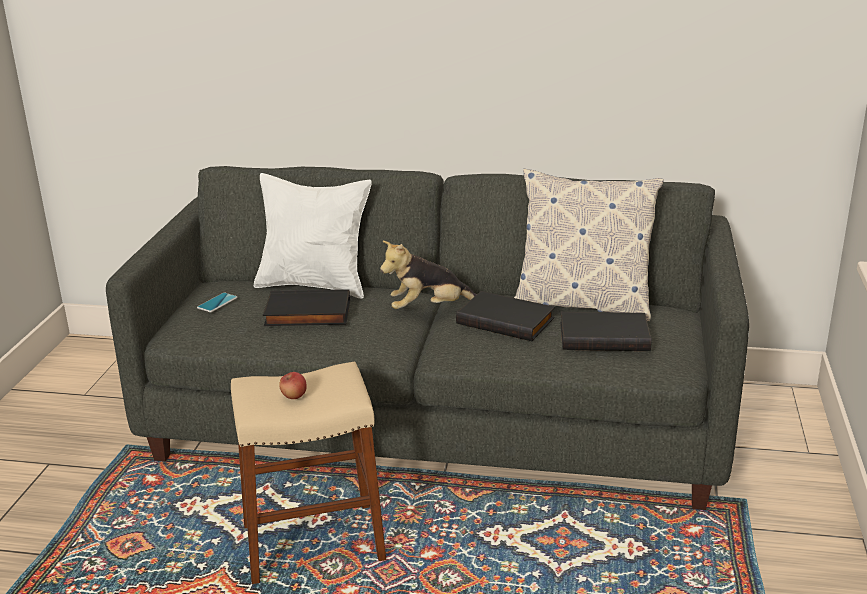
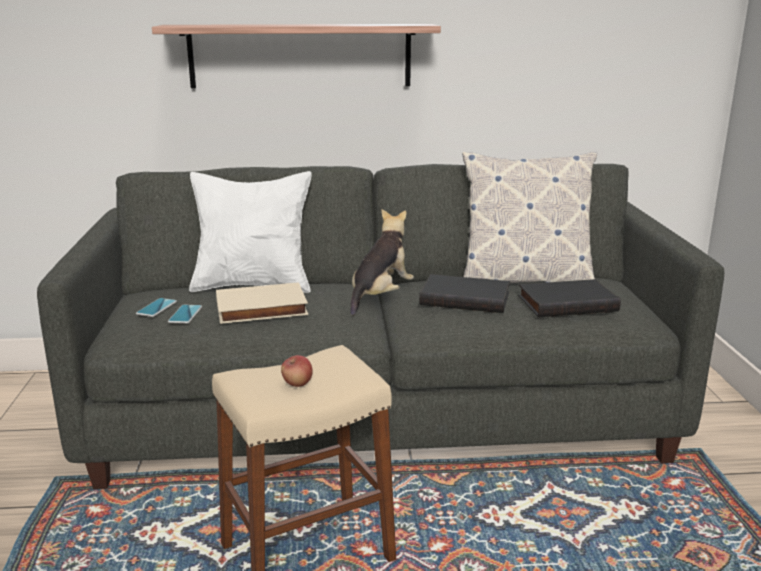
camera: 15 degrees left, 5 degrees down
black book [263,289,350,326] -> beige book [216,282,308,324]
plush toy [380,241,477,309] -> plush toy turned 150 degrees clockwise [350,209,414,316]
none -> shelf [152,24,441,88]
none -> phone [168,305,202,324]

